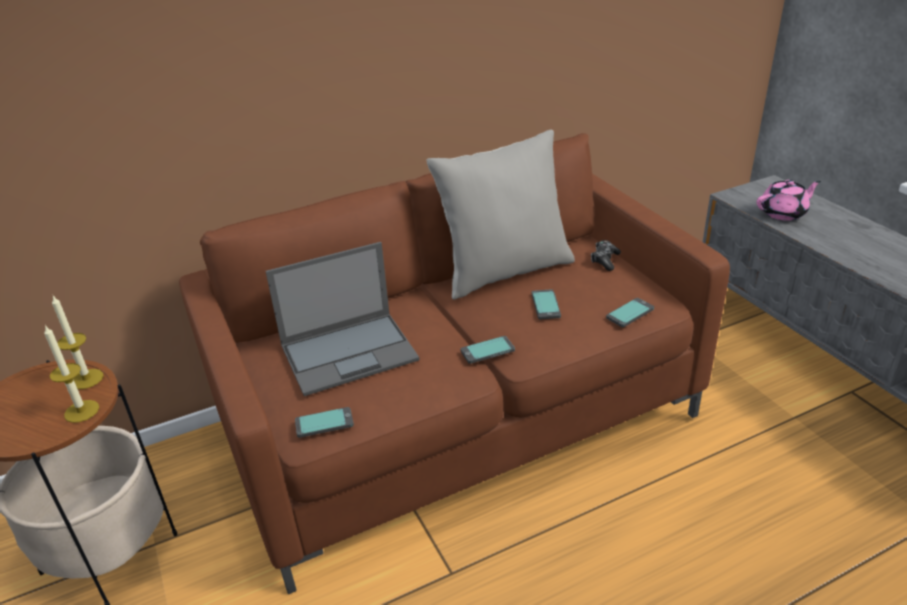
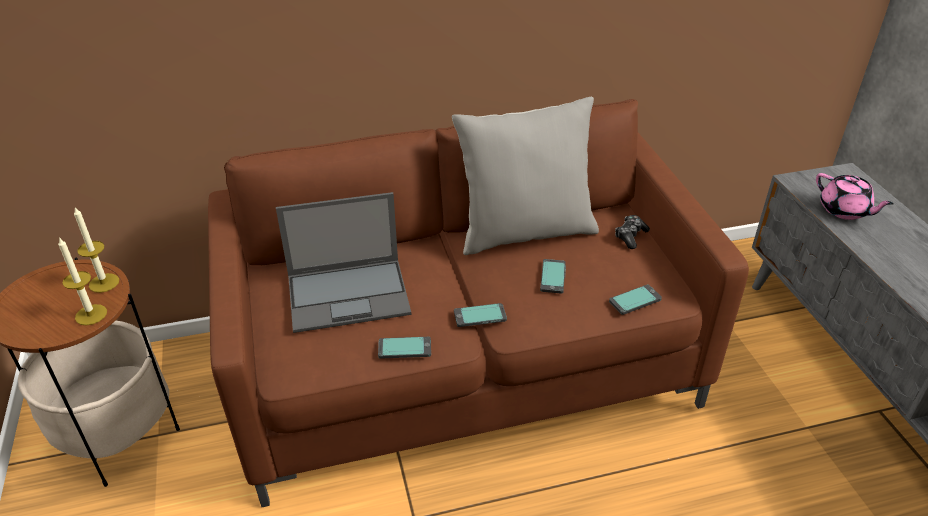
camera: 10 degrees right, 5 degrees up
phone [295,407,354,438] -> phone moved to [378,337,431,359]
pink teapot [757,180,821,221] -> pink teapot turned 60 degrees clockwise [816,173,894,220]

